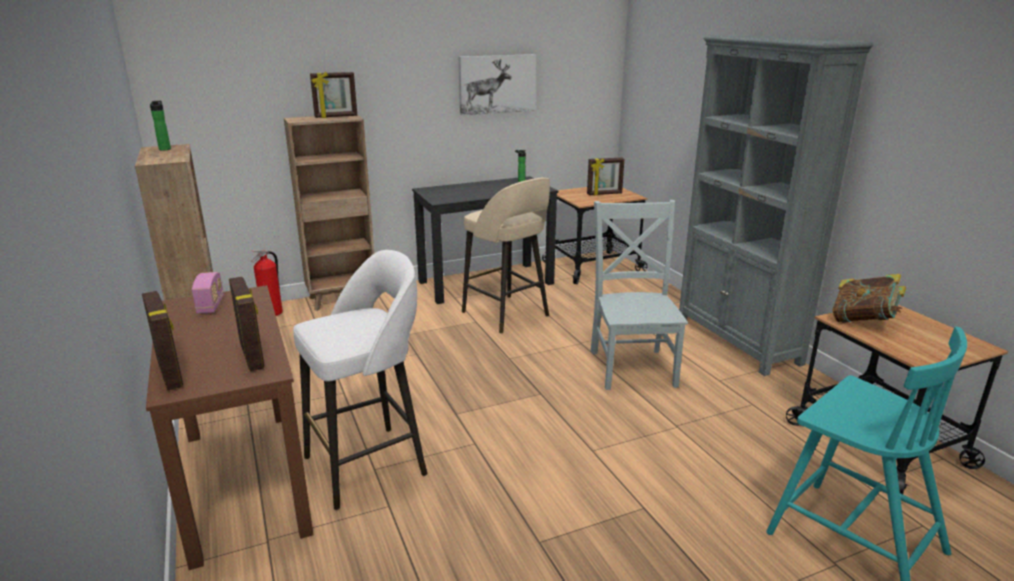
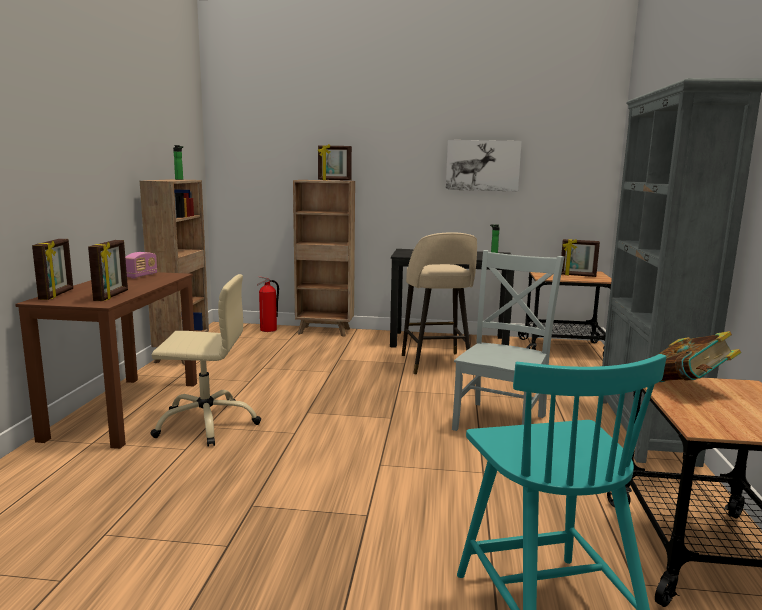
camera: 30 degrees right, 10 degrees down
white stool [293,250,427,510] -> beige office chair [150,274,261,447]

